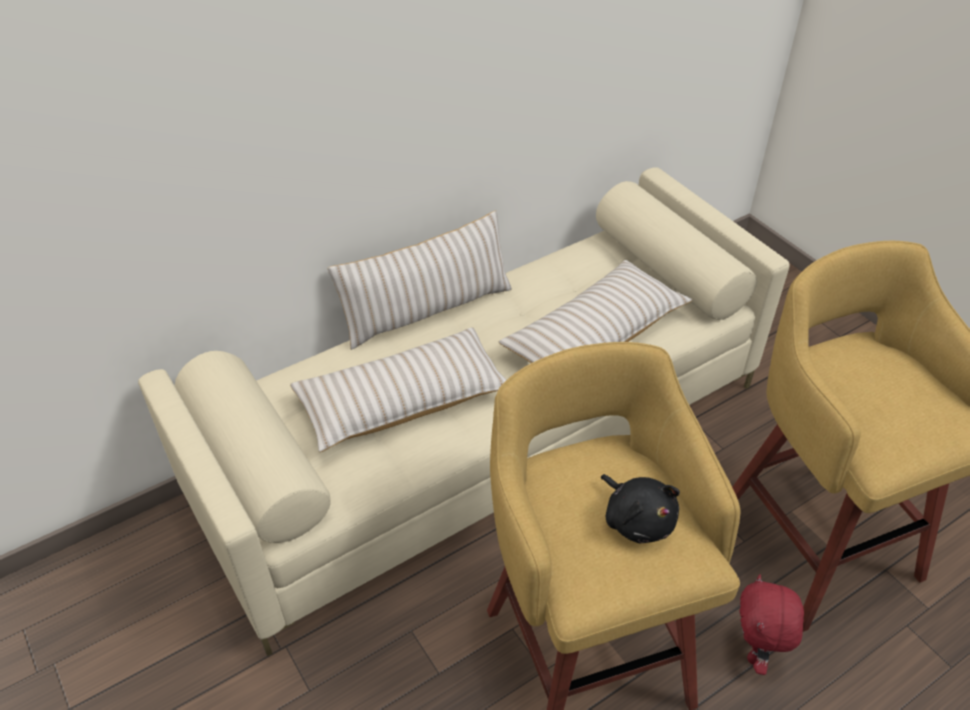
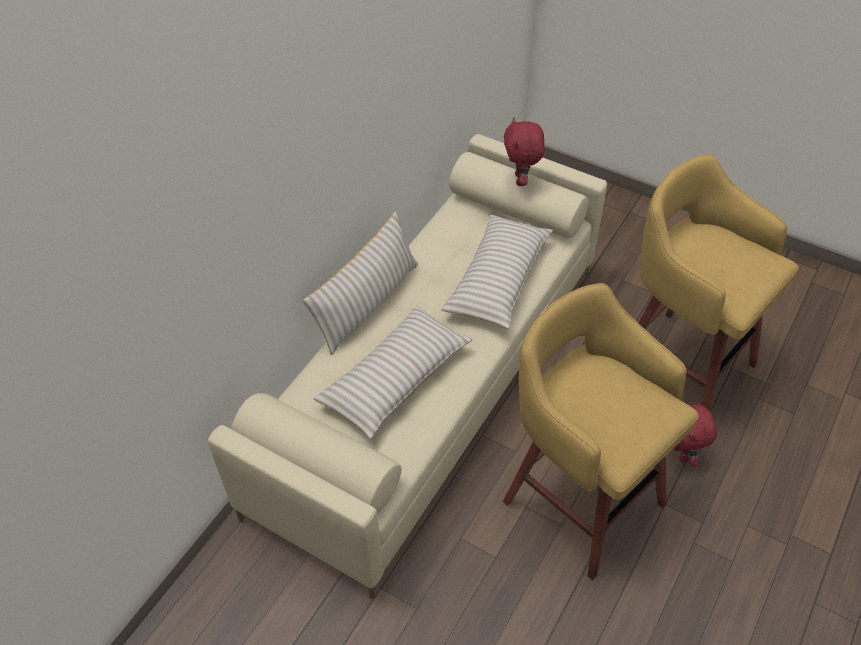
camera: 25 degrees left, 5 degrees up
black plush toy [601,474,680,543] -> none
none -> red plush toy [504,118,545,186]

